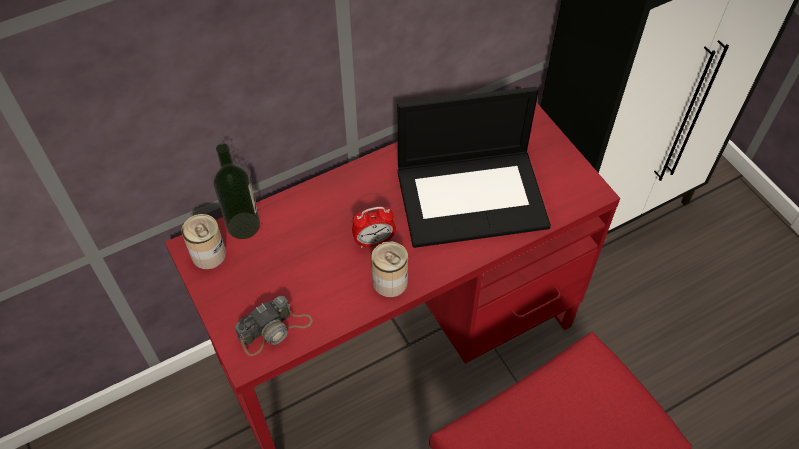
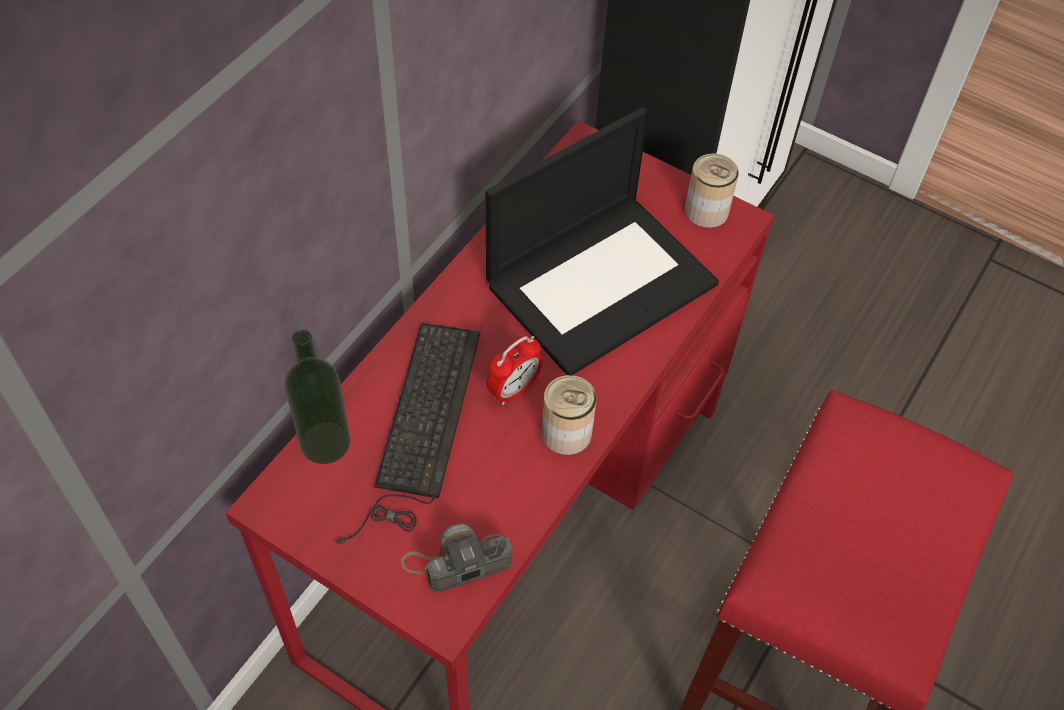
camera: 30 degrees left, 0 degrees up
can [181,214,226,269] -> can moved to [685,154,739,228]
camera [235,296,313,356] -> camera turned 135 degrees counterclockwise [401,524,512,593]
none -> keyboard [336,323,480,544]

